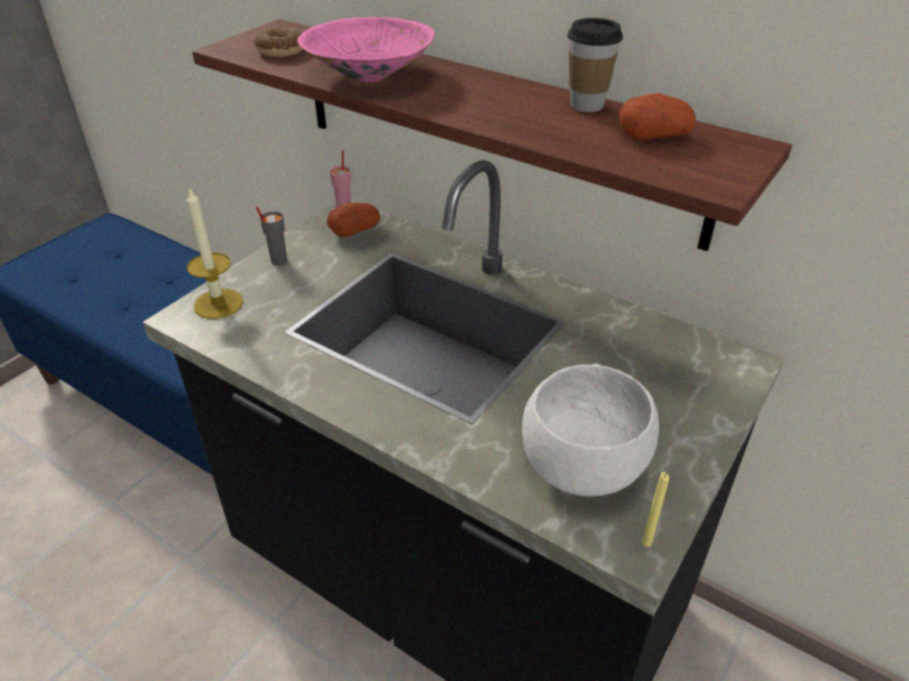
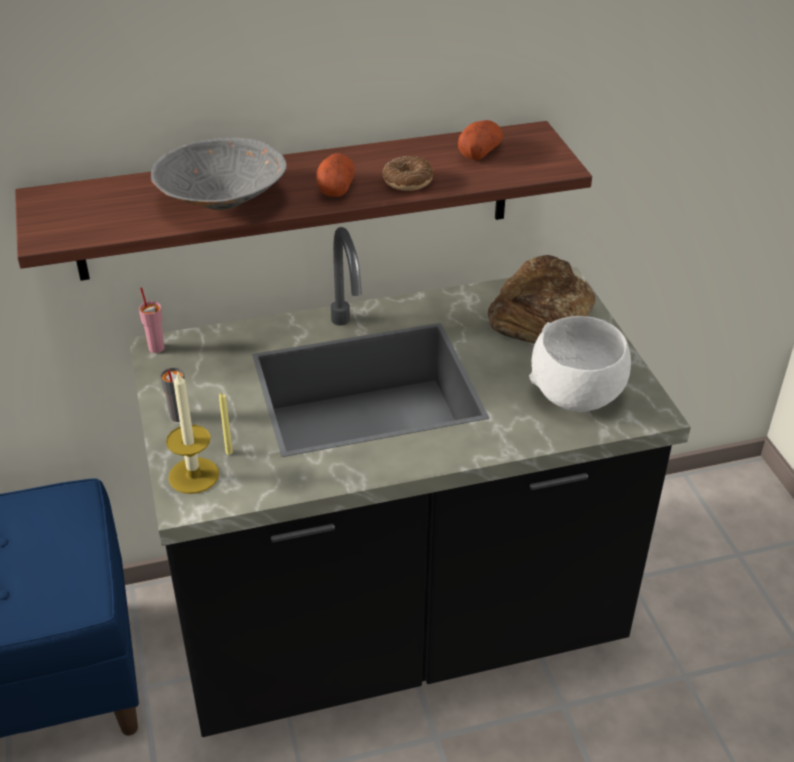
camera: 50 degrees left, 0 degrees up
donut [254,28,303,57] -> donut moved to [382,156,434,191]
pink bowl [297,17,435,82] -> grey bowl [151,137,287,210]
potato [327,203,380,237] -> potato moved to [316,153,355,197]
cup [567,18,623,112] -> none
yellow candle [642,472,669,547] -> yellow candle moved to [219,393,233,455]
none -> bread [488,255,595,343]

